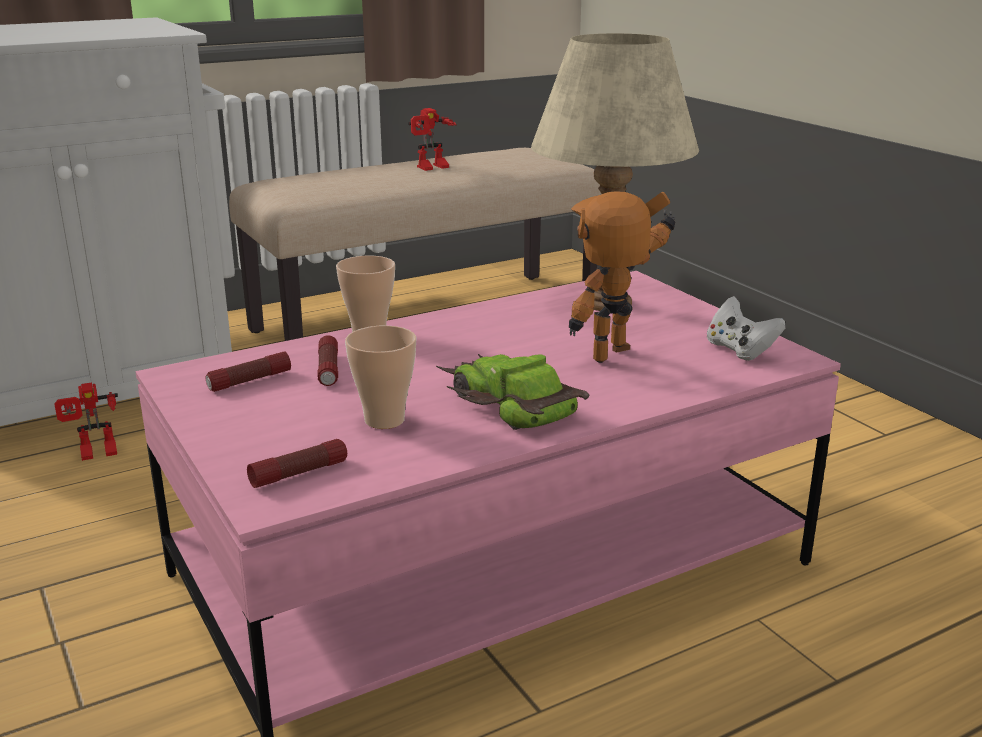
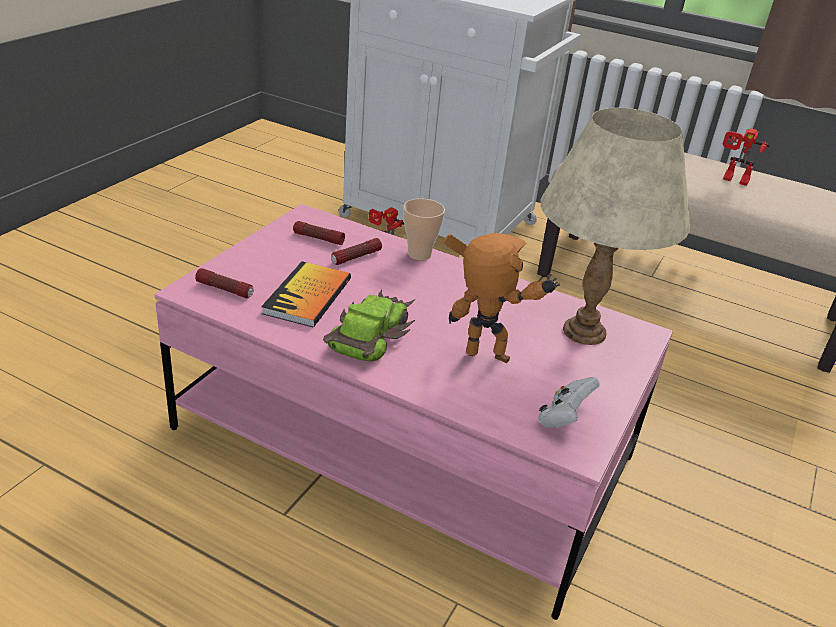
camera: 55 degrees right, 10 degrees up
cup [345,325,416,429] -> book [261,261,351,327]

